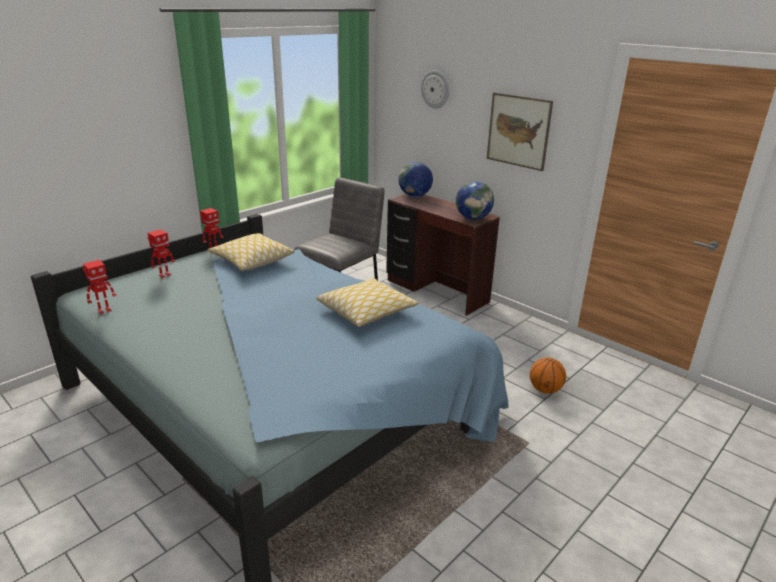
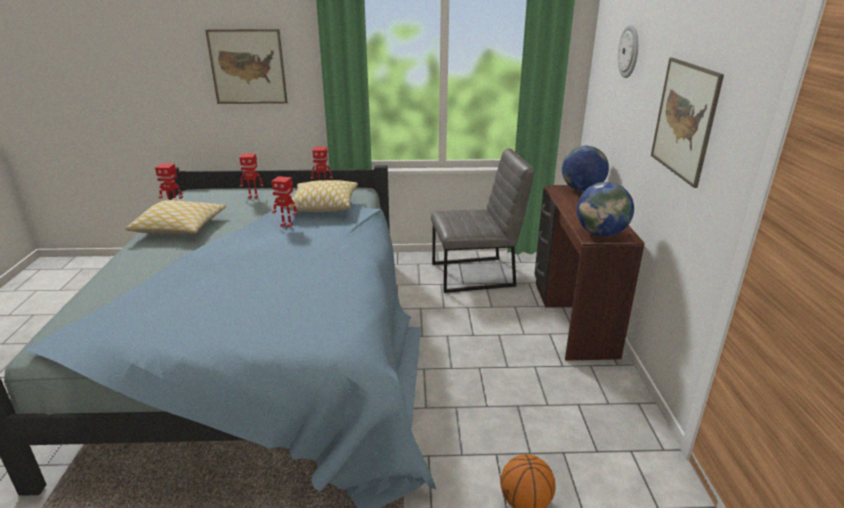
camera: 45 degrees right, 0 degrees up
pillow [316,278,418,327] -> pillow moved to [125,200,226,234]
none -> picture [205,29,288,104]
none -> toy robot [271,176,297,228]

